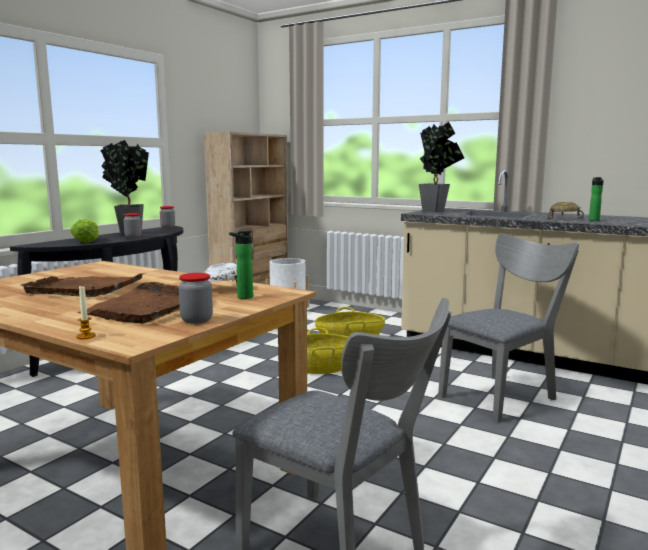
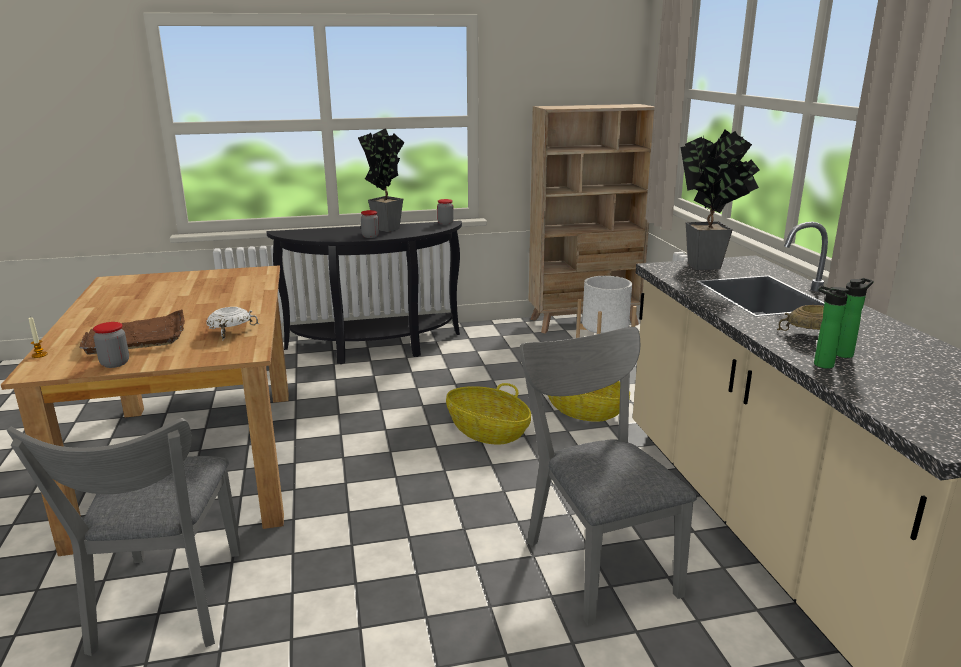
camera: 45 degrees right, 10 degrees up
brown tray [20,273,144,297] -> none
lettuce [71,219,99,243] -> none
bottle [229,231,253,299] -> bottle moved to [814,286,849,369]
grey chair [438,233,579,423] -> grey chair turned 120 degrees counterclockwise [520,327,697,626]

